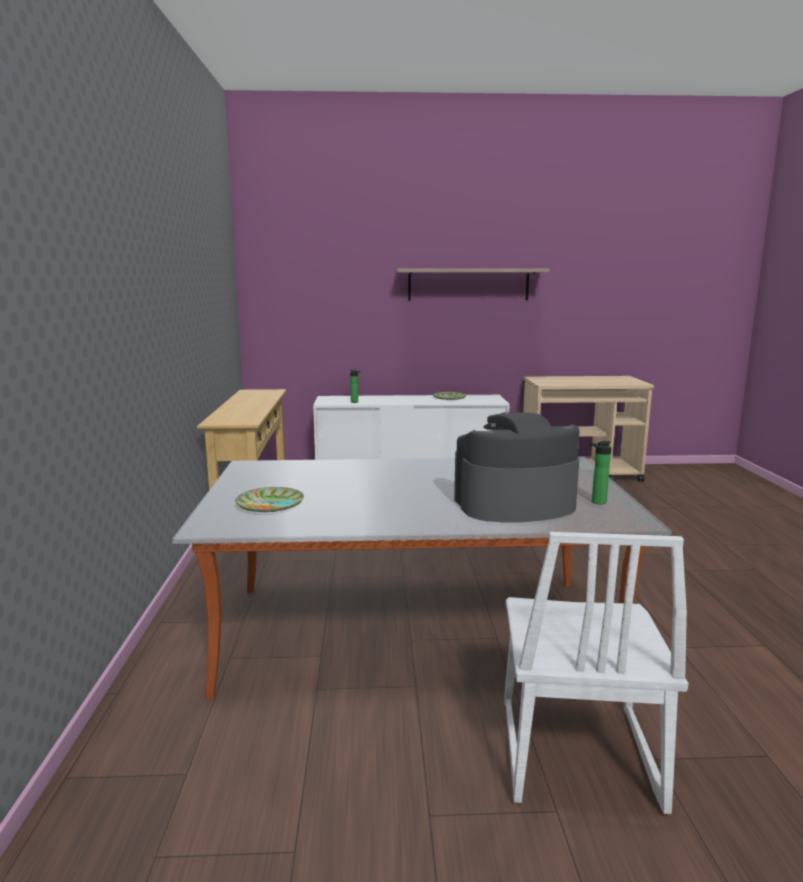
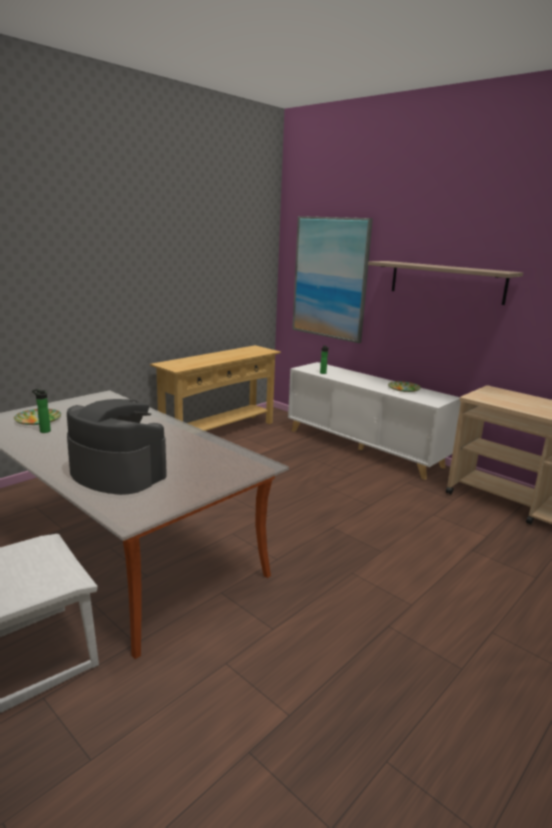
camera: 45 degrees right, 5 degrees up
bottle [590,441,611,504] -> bottle moved to [32,389,51,433]
none -> picture [292,216,373,343]

